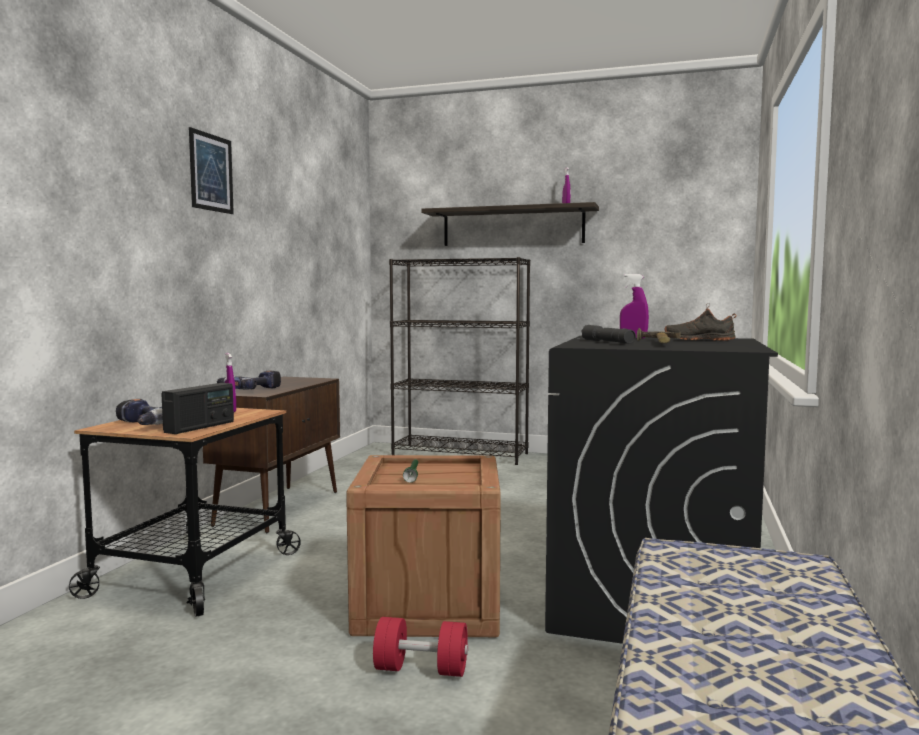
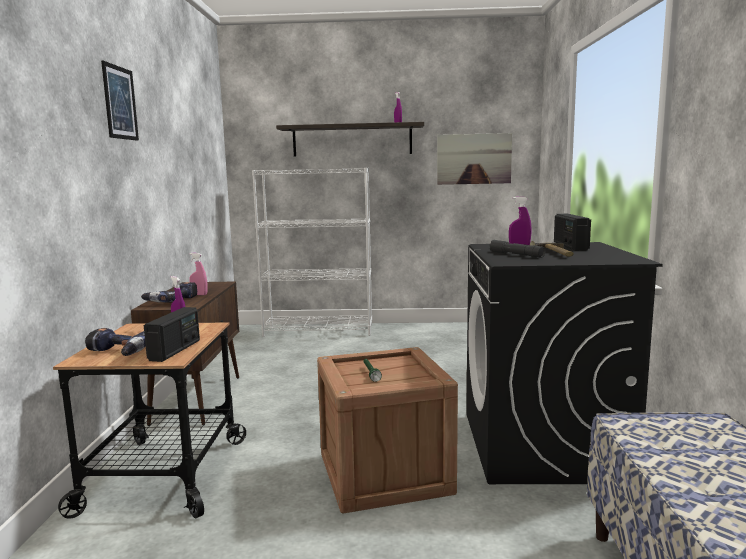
camera: 15 degrees left, 5 degrees up
red dumbbell [373,617,468,677] -> none
black bookcase [389,257,530,465] -> white bookcase [252,168,372,337]
black shoe [665,303,737,341] -> radio [554,214,591,251]
none -> pink spray bottle [189,253,207,295]
none -> picture [437,133,512,185]

